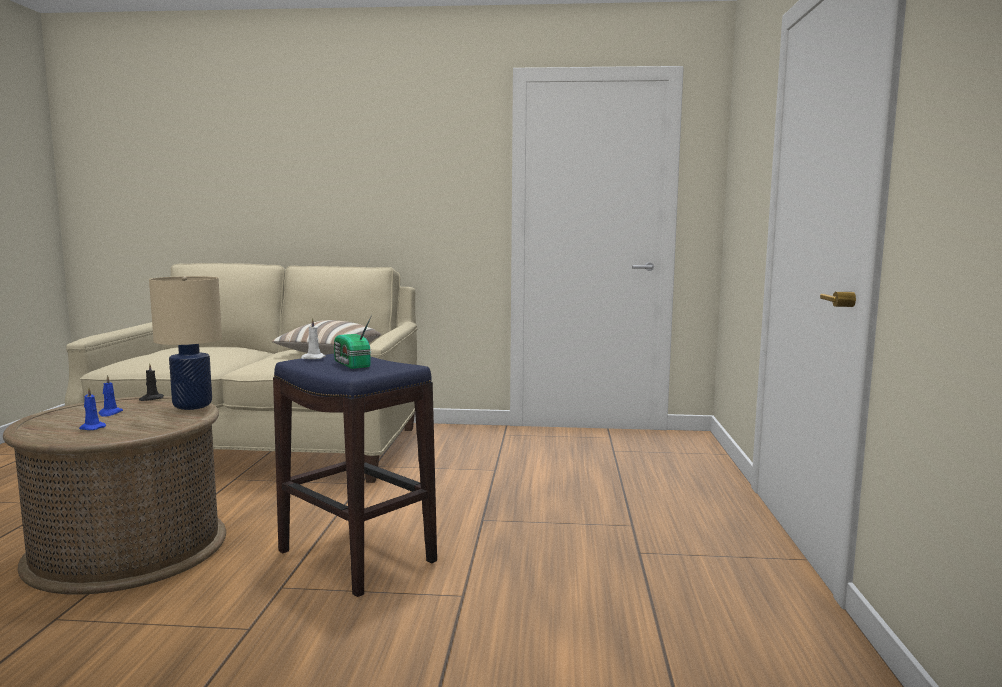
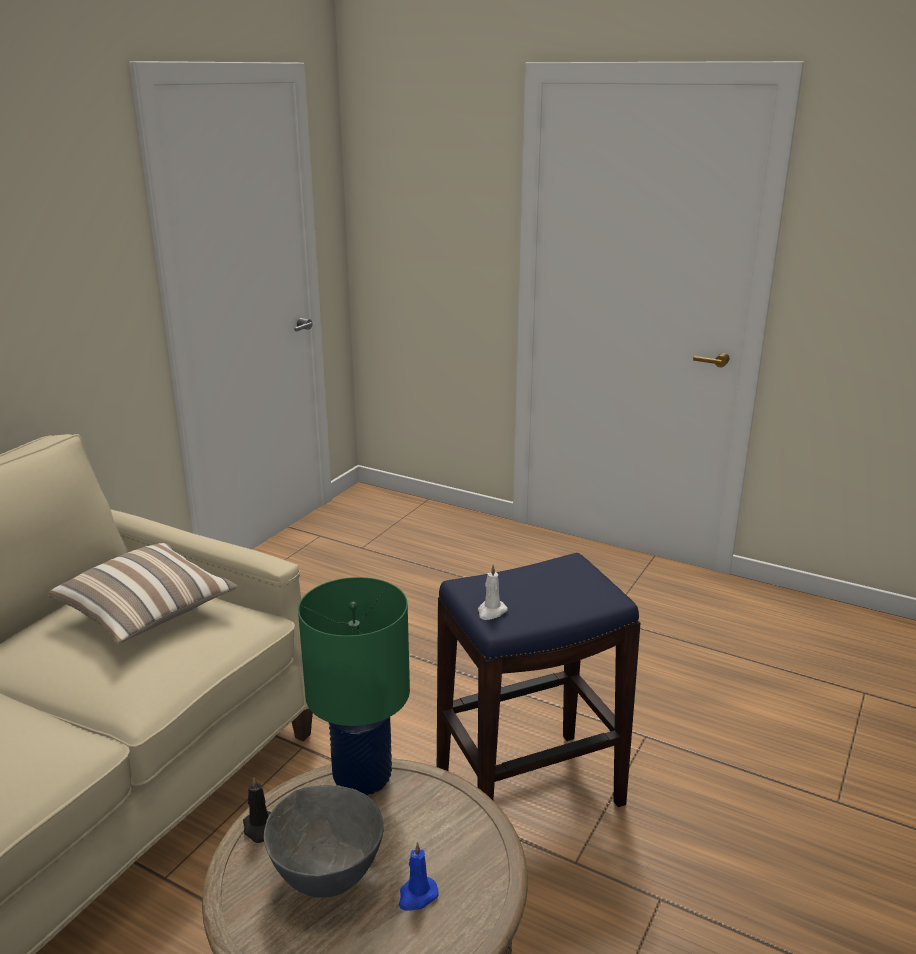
camera: 65 degrees left, 15 degrees up
blue candle [99,375,123,417] -> grey bowl [264,785,384,898]
beige table lamp [149,276,222,410] -> green table lamp [298,577,410,795]
radio [334,315,372,369] -> none

